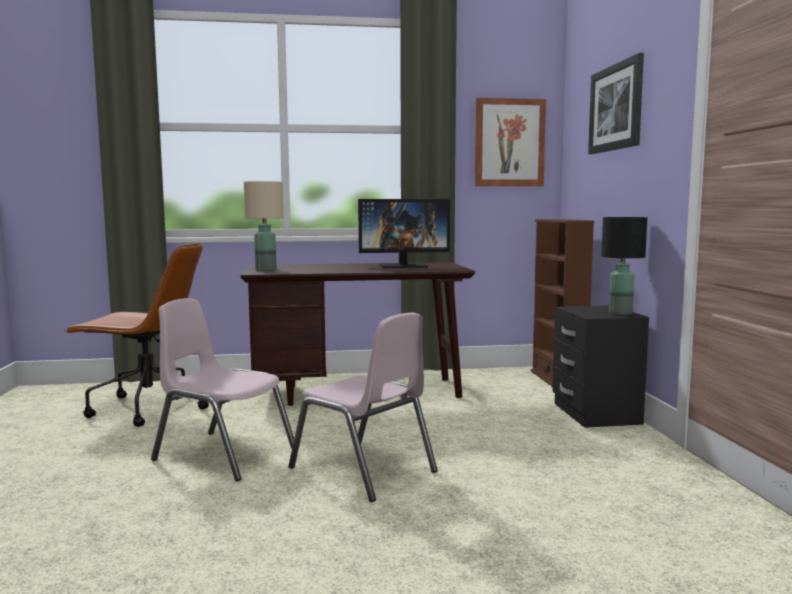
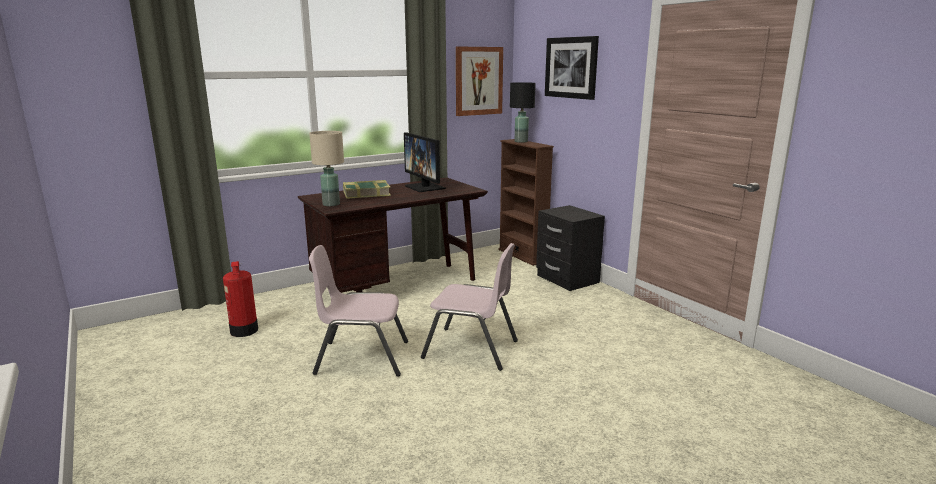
camera: 25 degrees left, 10 degrees up
brown office chair [65,243,209,427] -> fire extinguisher [223,261,258,337]
monitor [358,199,450,268] -> monitor turned 90 degrees clockwise [404,132,446,192]
black table lamp [601,217,647,315] -> black table lamp moved to [510,82,536,143]
none -> book [343,180,391,199]

